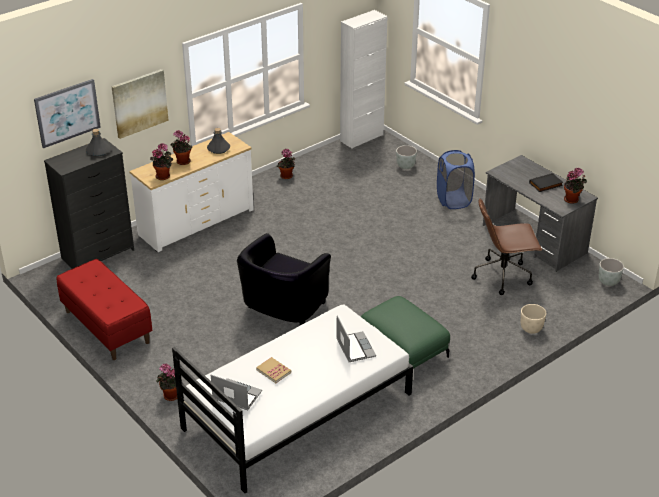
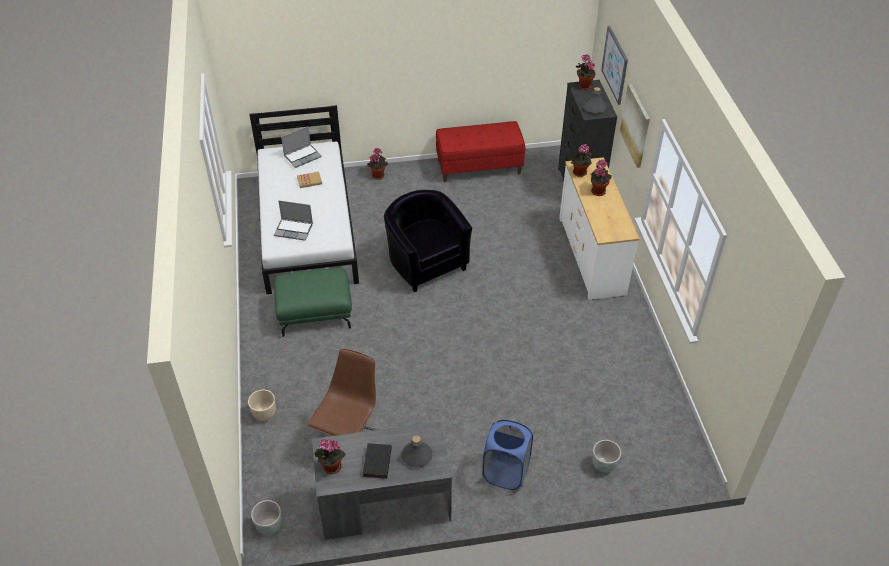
camera: 120 degrees right, 10 degrees up
grey bottle [207,128,230,154] -> grey bottle moved to [402,435,433,468]
potted plant [276,149,295,179] -> potted plant moved to [576,54,595,90]
white cabinet [340,10,388,149] -> none

